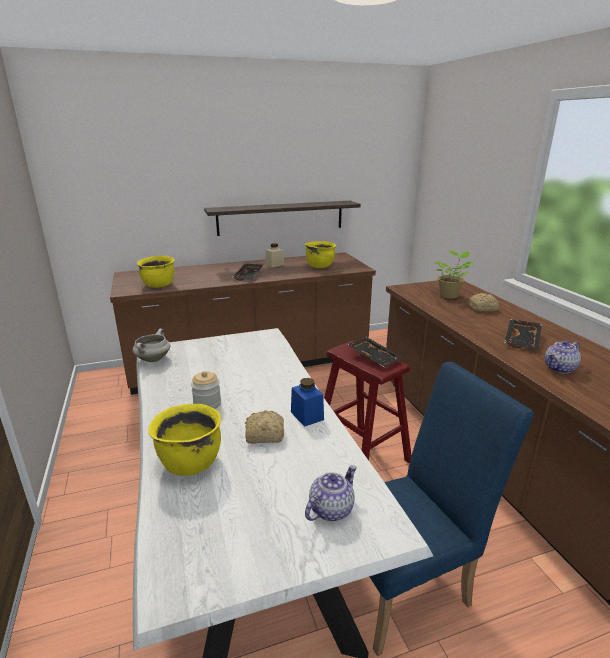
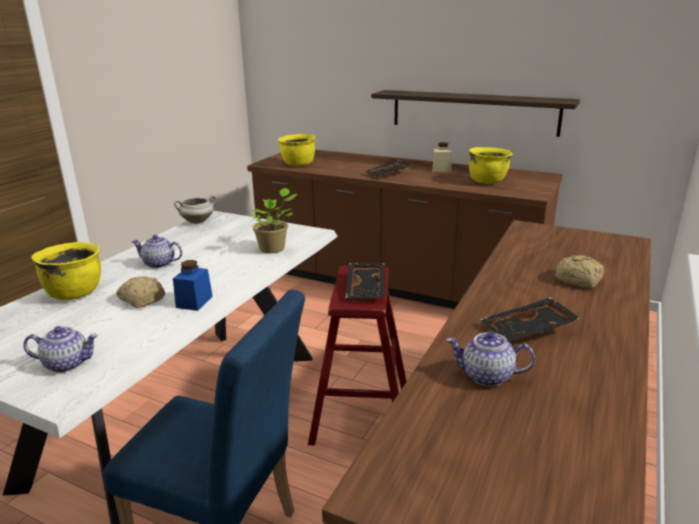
camera: 45 degrees right, 0 degrees up
jar [191,371,221,409] -> teapot [131,235,183,268]
potted plant [436,250,473,299] -> potted plant moved to [243,188,298,253]

